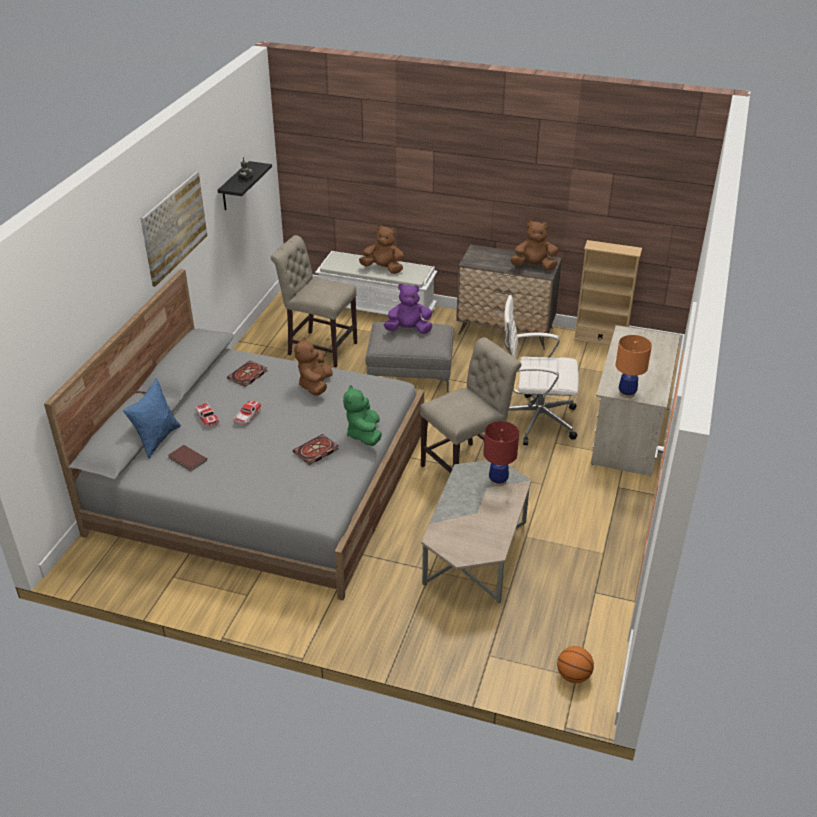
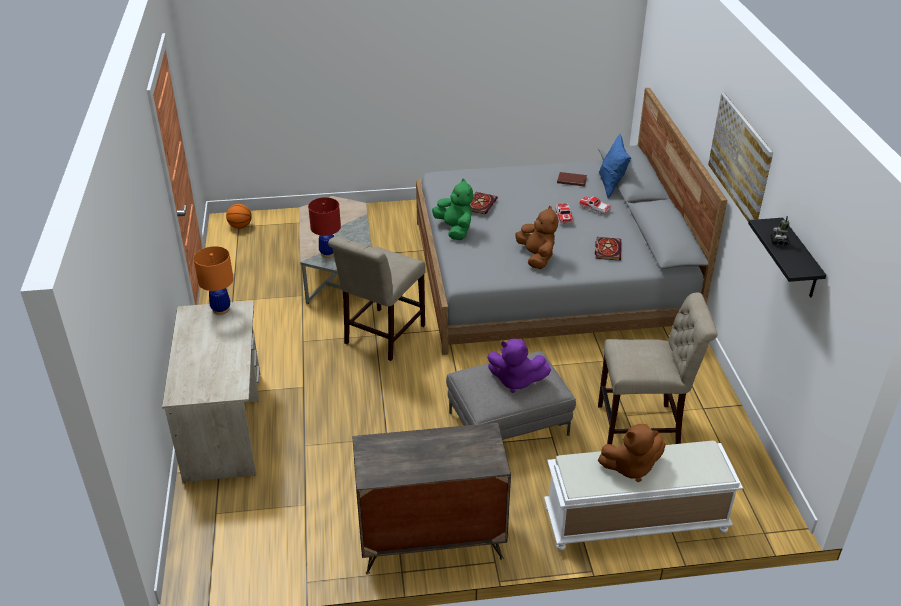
camera: 155 degrees right, 0 degrees up
purple plush toy [384,284,432,334] -> purple plush toy turned 45 degrees clockwise [487,339,551,393]
white office chair [504,295,579,445] -> none
brown plush toy [510,220,558,270] -> none
beige bookcase [573,240,642,346] -> none

